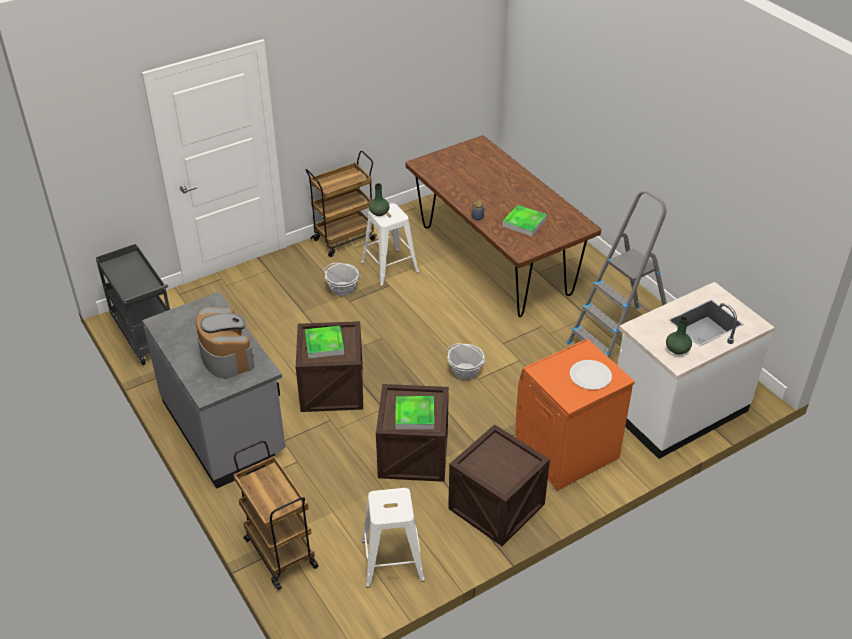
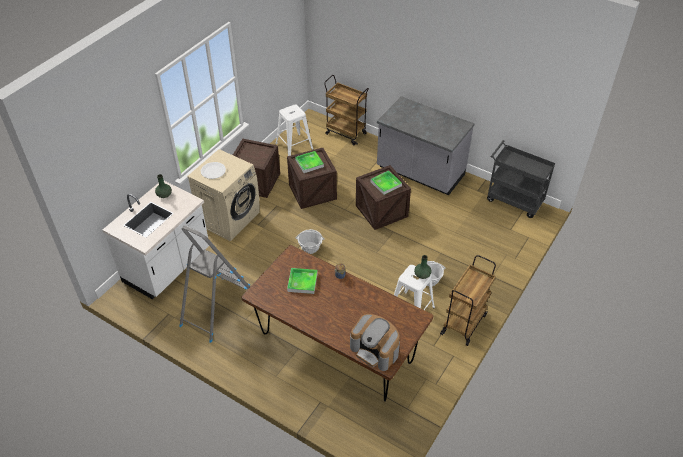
camera: 155 degrees right, 5 degrees up
coffee machine [196,307,254,378] -> coffee machine moved to [350,314,400,371]
orange washing machine [516,338,635,490] -> beige washing machine [187,149,260,241]

